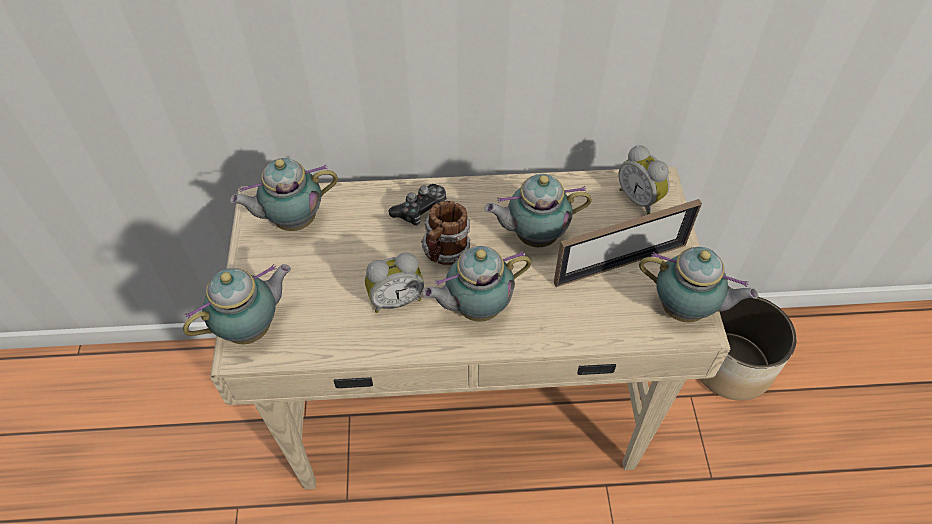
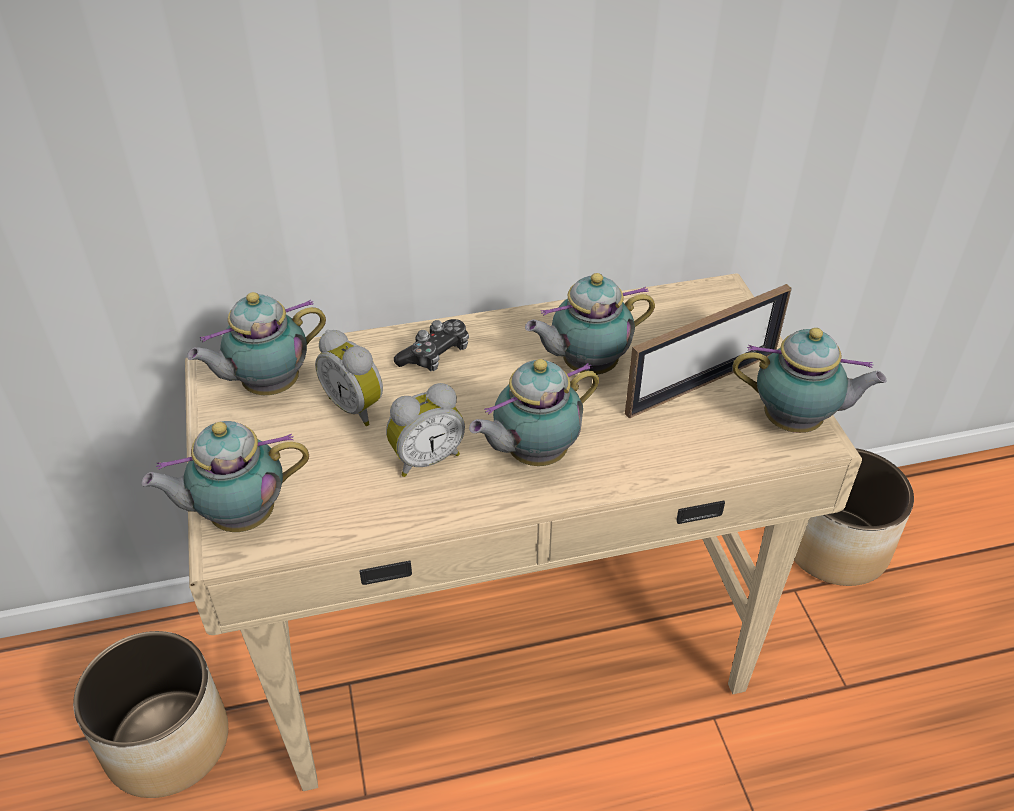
camera: 10 degrees left, 10 degrees down
teapot [183,264,291,344] -> teapot turned 150 degrees counterclockwise [141,421,309,532]
mug [421,201,471,265] -> none
alarm clock [618,145,670,215] -> alarm clock moved to [315,330,383,426]
none -> planter [73,631,228,798]

